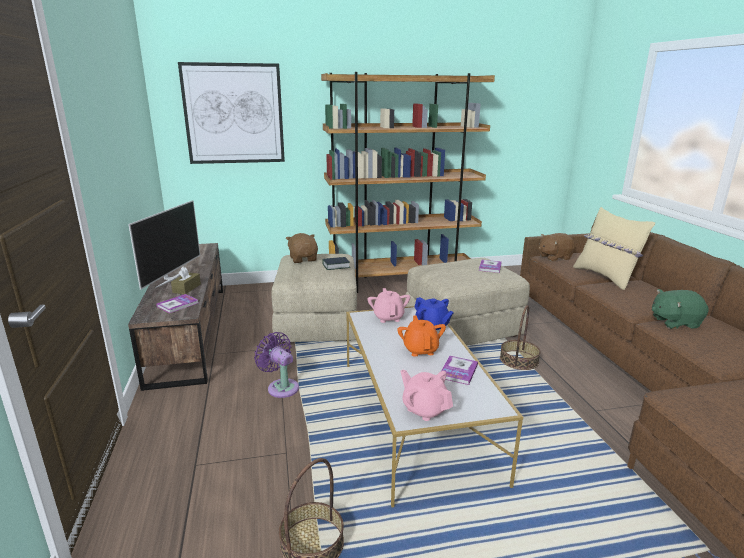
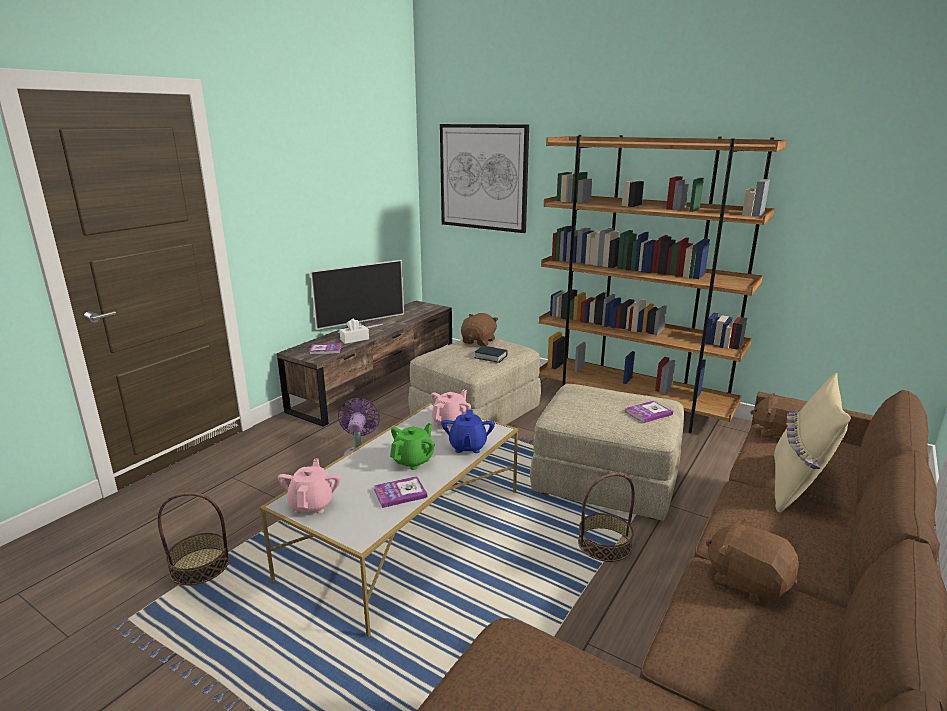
camera: 45 degrees right, 0 degrees up
brown tissue box [171,266,201,294] -> white tissue box [340,318,369,344]
orange teapot [397,315,446,357] -> green teapot [390,423,434,470]
green plush toy [652,289,708,329] -> brown plush toy [706,518,799,606]

